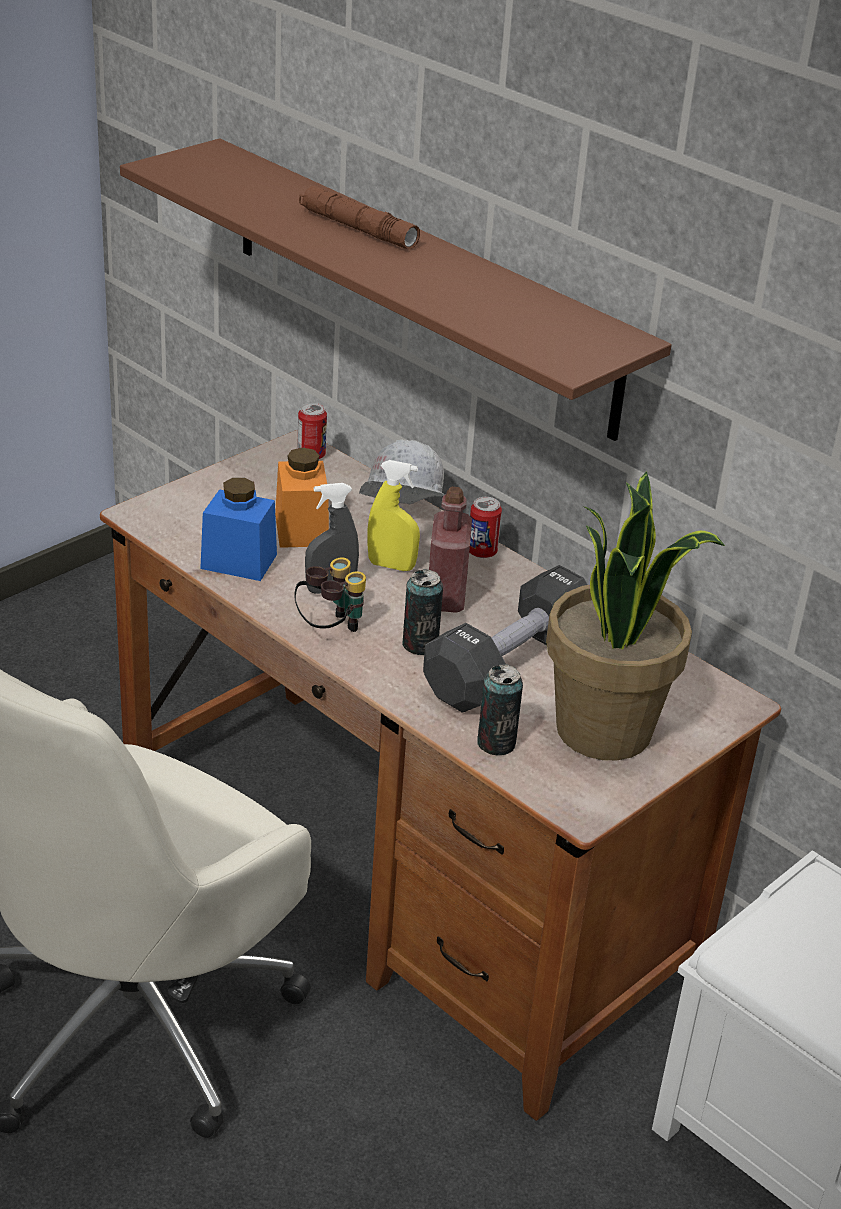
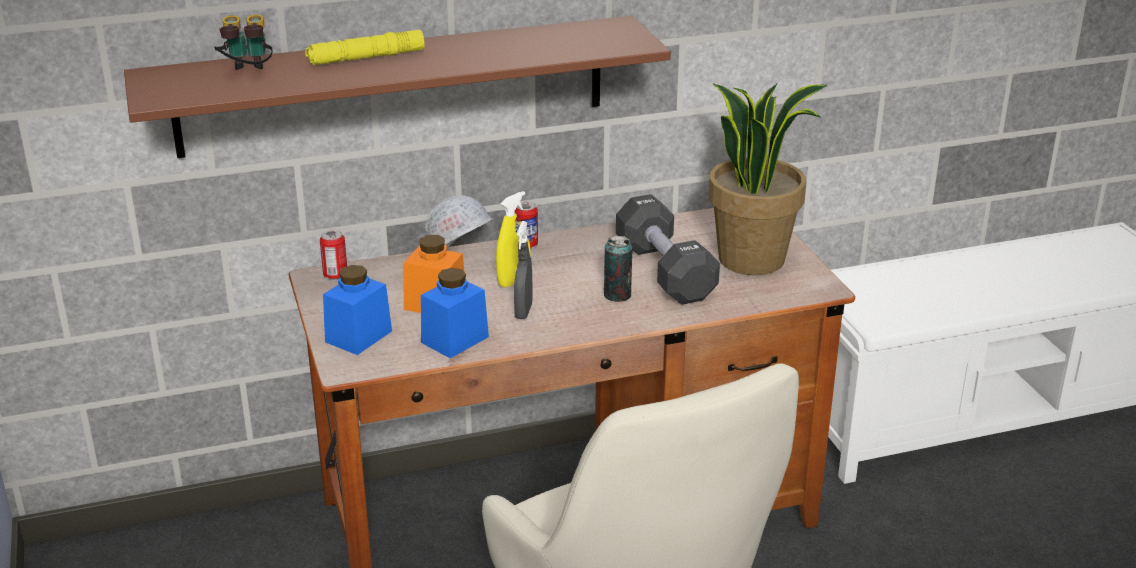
camera: 60 degrees left, 5 degrees down
binoculars [294,558,366,632] -> binoculars moved to [214,15,272,70]
brown flashlight [299,186,420,250] -> yellow flashlight [305,30,425,65]
red bottle [429,487,472,613] -> none
can [477,664,523,755] -> none
none -> blue jar [323,265,392,355]

